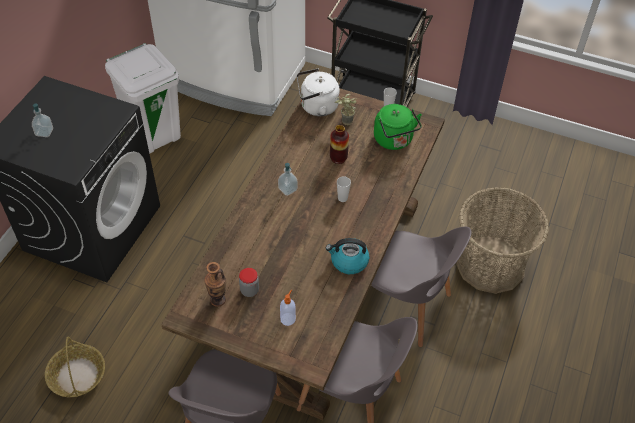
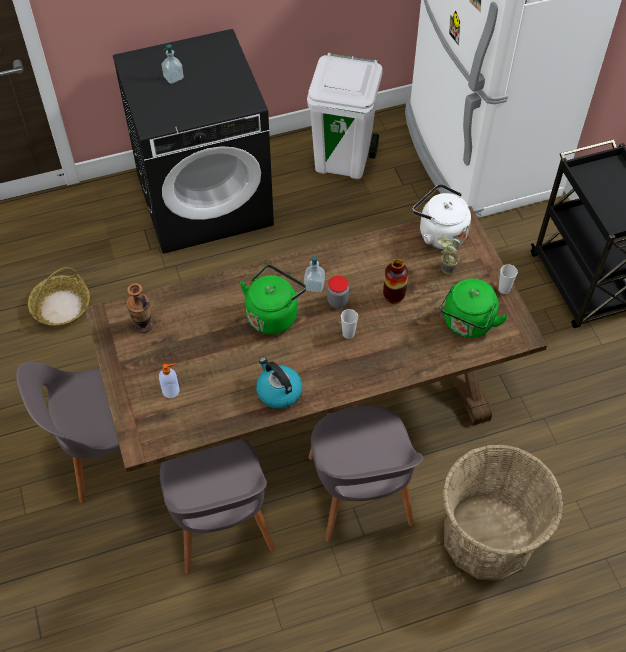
camera: 50 degrees right, 5 degrees up
jar [239,268,259,297] -> jar moved to [327,276,349,308]
none -> green kettle [240,265,306,334]

